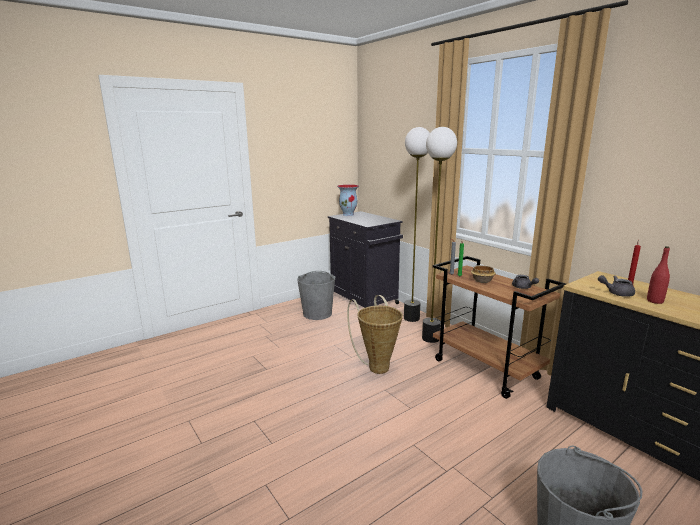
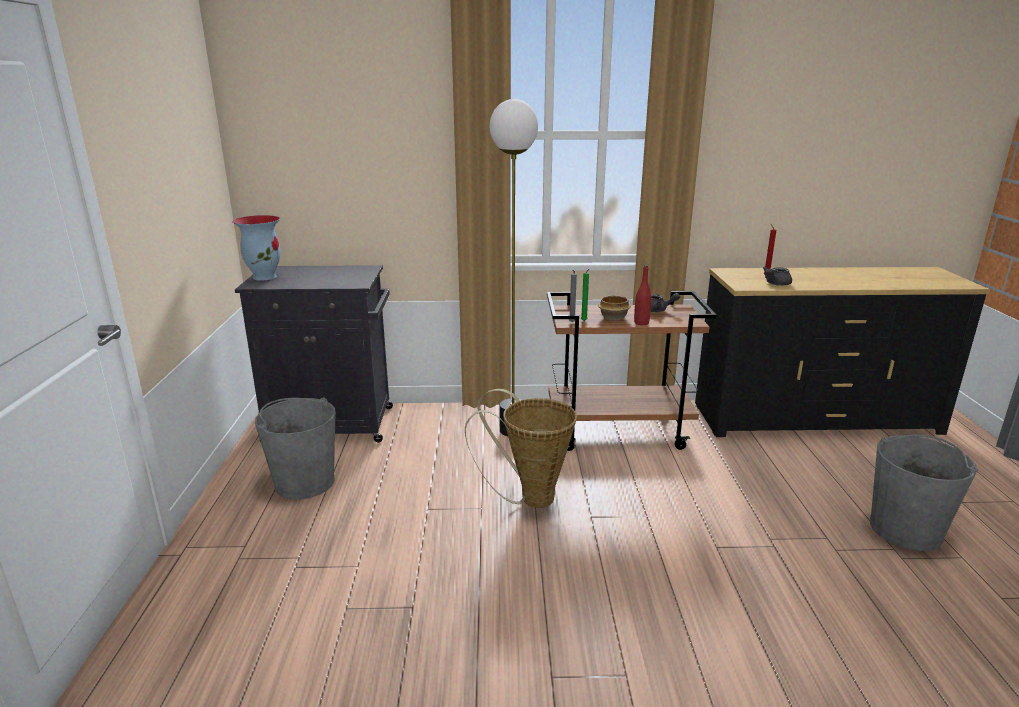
camera: 55 degrees left, 5 degrees up
floor lamp [404,127,430,322] -> none
red bottle [647,246,670,304] -> red bottle moved to [634,265,652,325]

